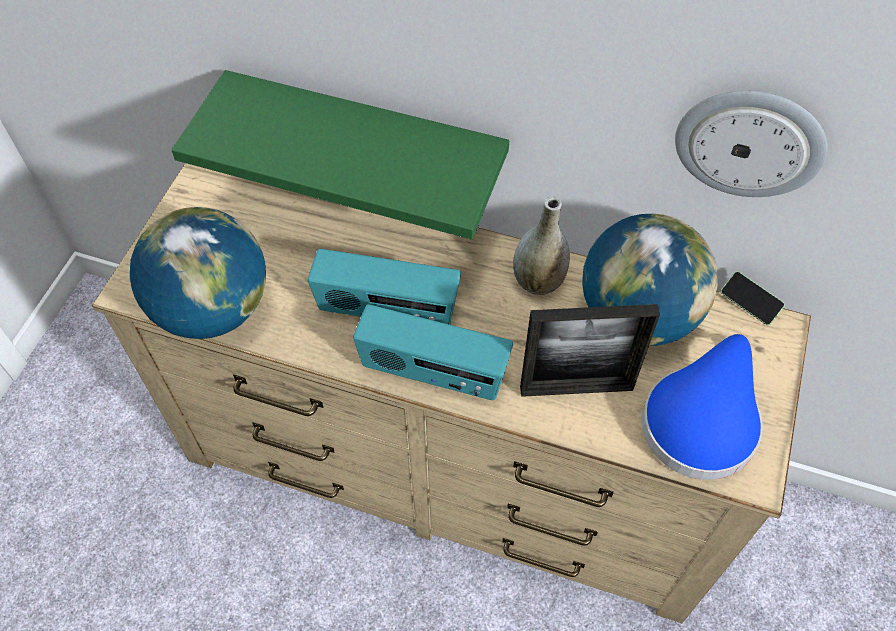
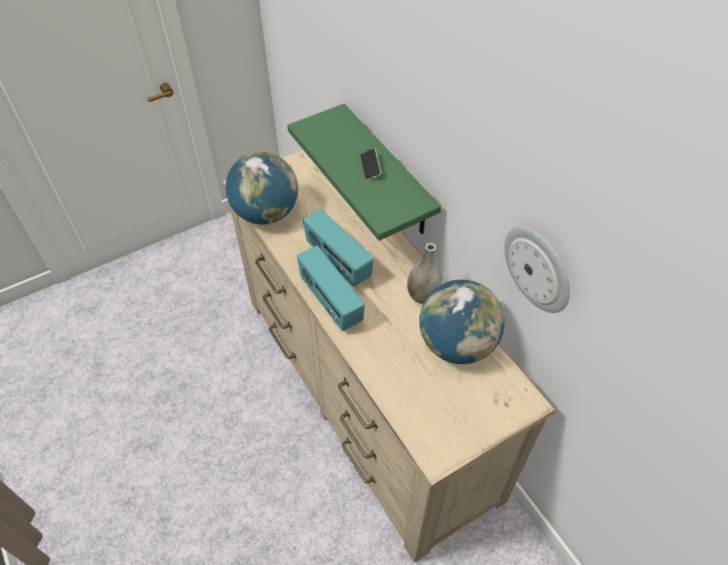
camera: 40 degrees right, 5 degrees down
picture frame [520,304,660,397] -> none
blue hat [641,334,763,480] -> none
phone [720,271,785,325] -> phone moved to [360,148,381,181]

